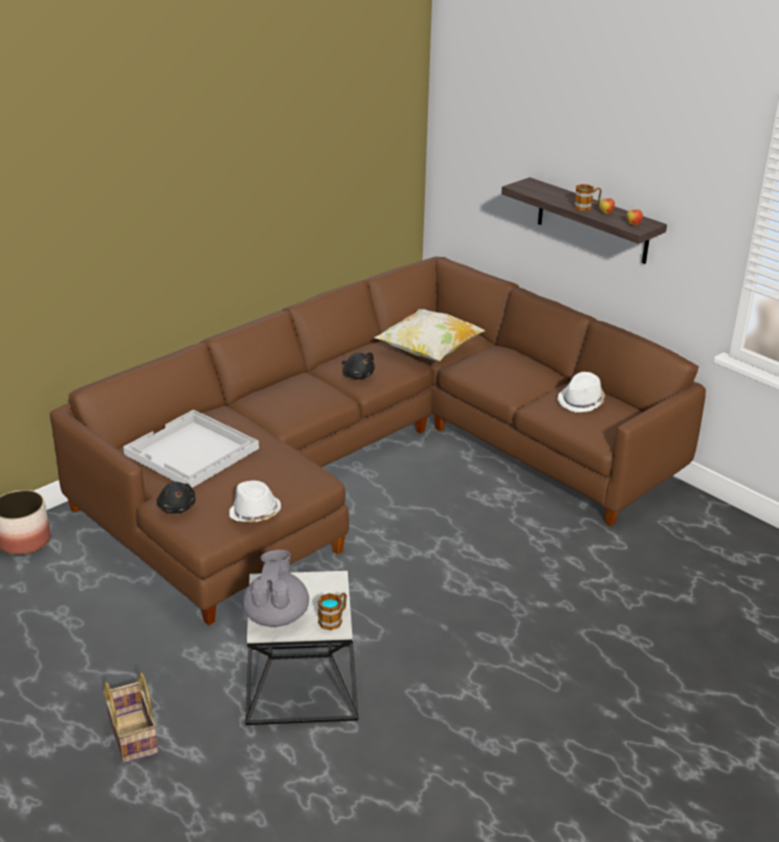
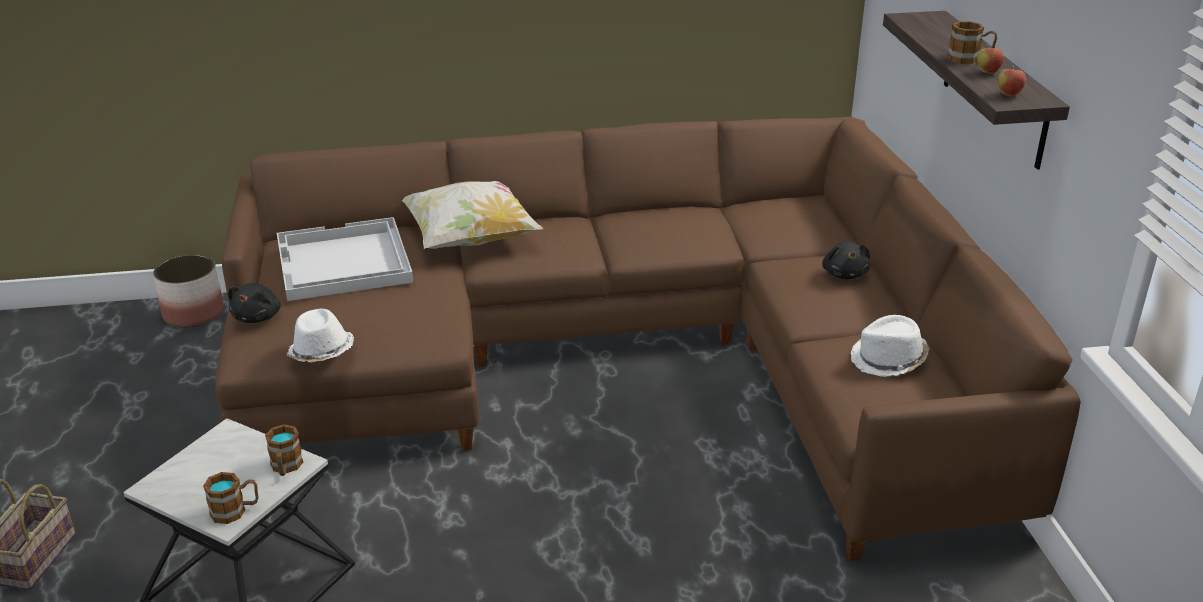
camera: 35 degrees right, 0 degrees up
grey teapot [243,550,309,627] -> none
black plush toy [342,353,375,379] -> black plush toy moved to [822,241,870,279]
pillow [374,309,485,361] -> pillow moved to [402,181,543,249]
none -> mug [265,424,303,476]

